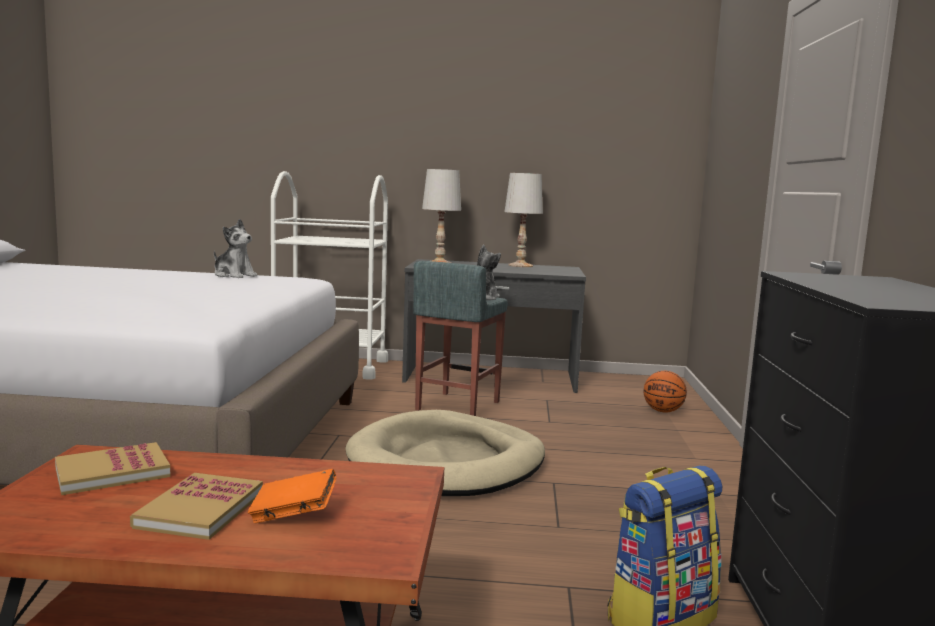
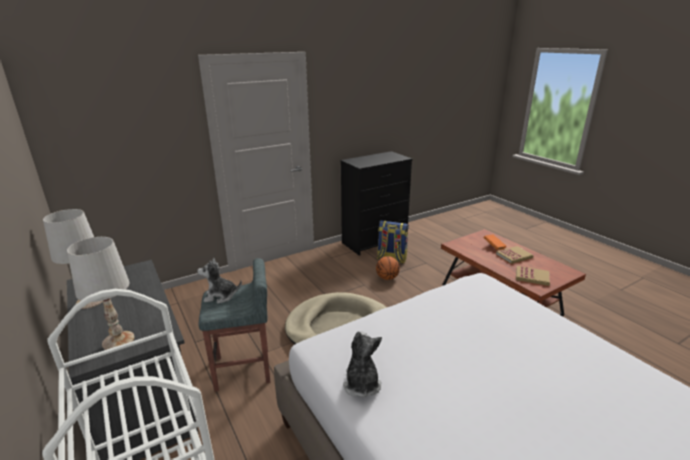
camera: 125 degrees left, 15 degrees up
basketball [644,371,687,412] -> basketball moved to [376,256,400,280]

